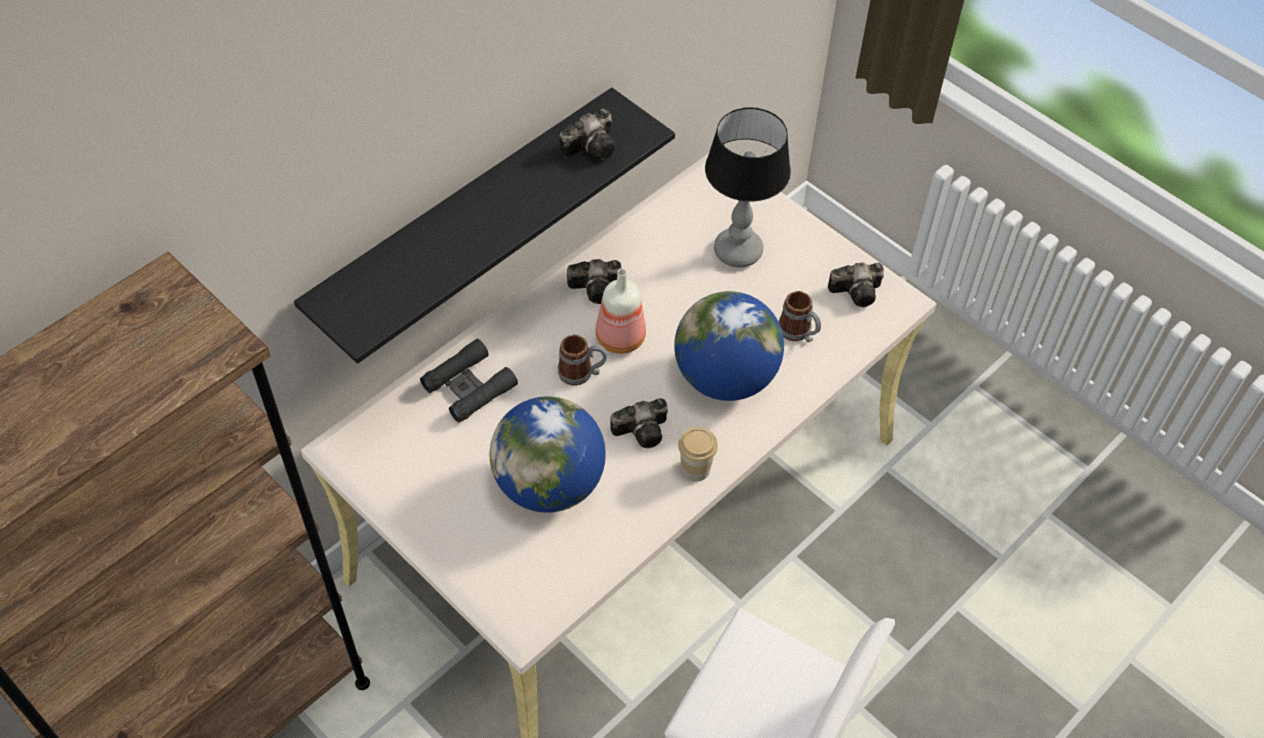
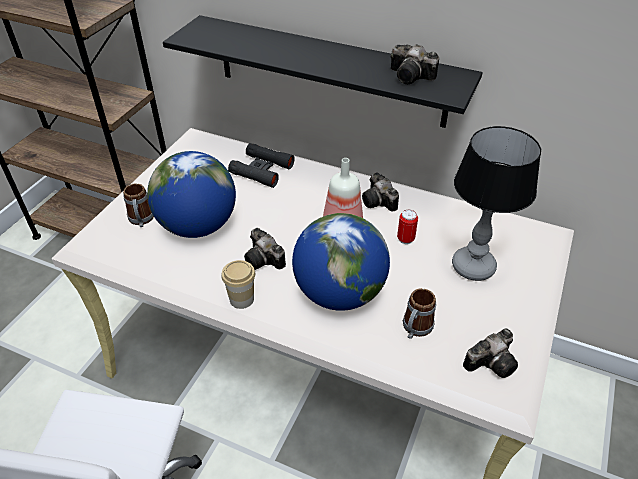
camera: 70 degrees right, 10 degrees down
mug [558,335,607,386] -> mug moved to [123,183,154,227]
camera [828,262,884,307] -> camera turned 90 degrees counterclockwise [463,329,518,378]
none -> can [397,210,418,244]

